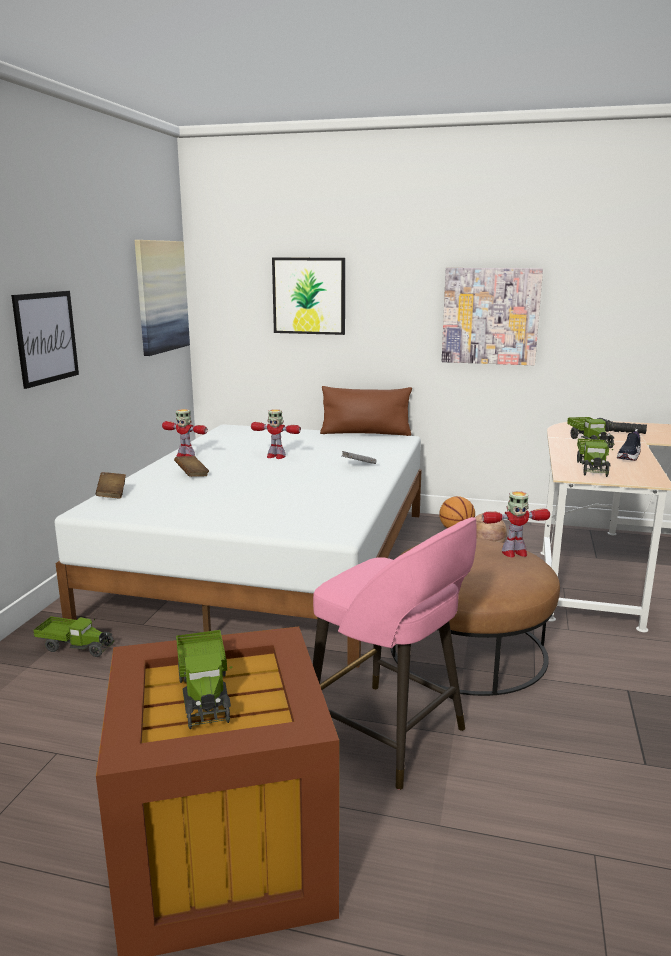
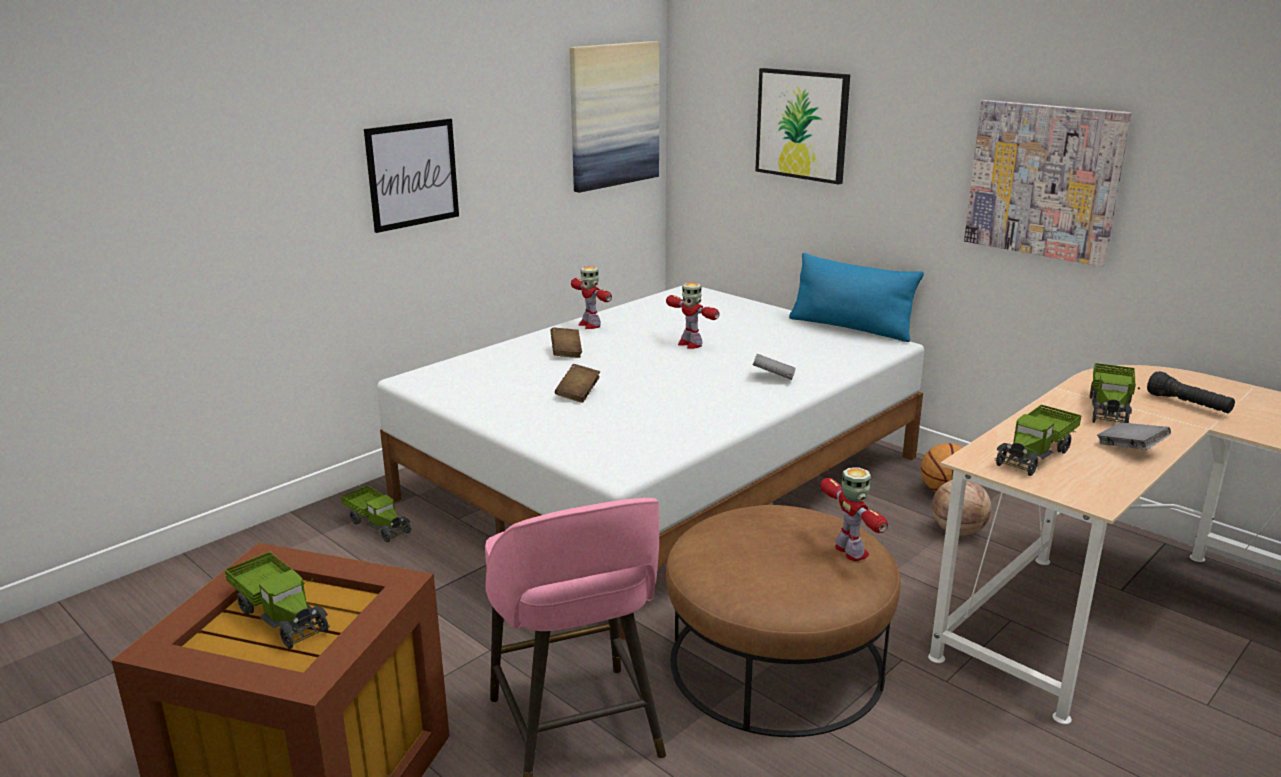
camera: 30 degrees right, 5 degrees up
brown book [96,472,126,498] -> brown book moved to [555,364,600,402]
toy truck [176,630,232,729] -> toy truck turned 60 degrees counterclockwise [225,552,330,649]
brown pillow [320,386,412,436] -> blue pillow [789,253,924,342]
toy robot [482,491,550,558] -> toy robot turned 135 degrees counterclockwise [820,468,888,561]
shoe [617,429,641,461] -> grey book [1097,423,1171,450]

